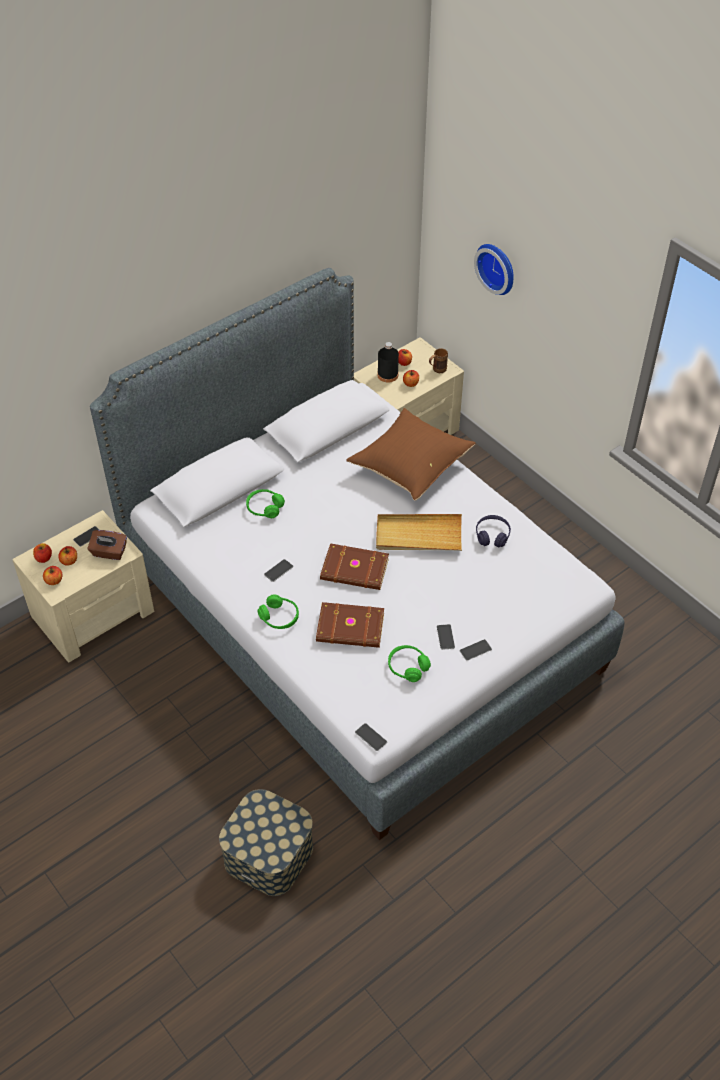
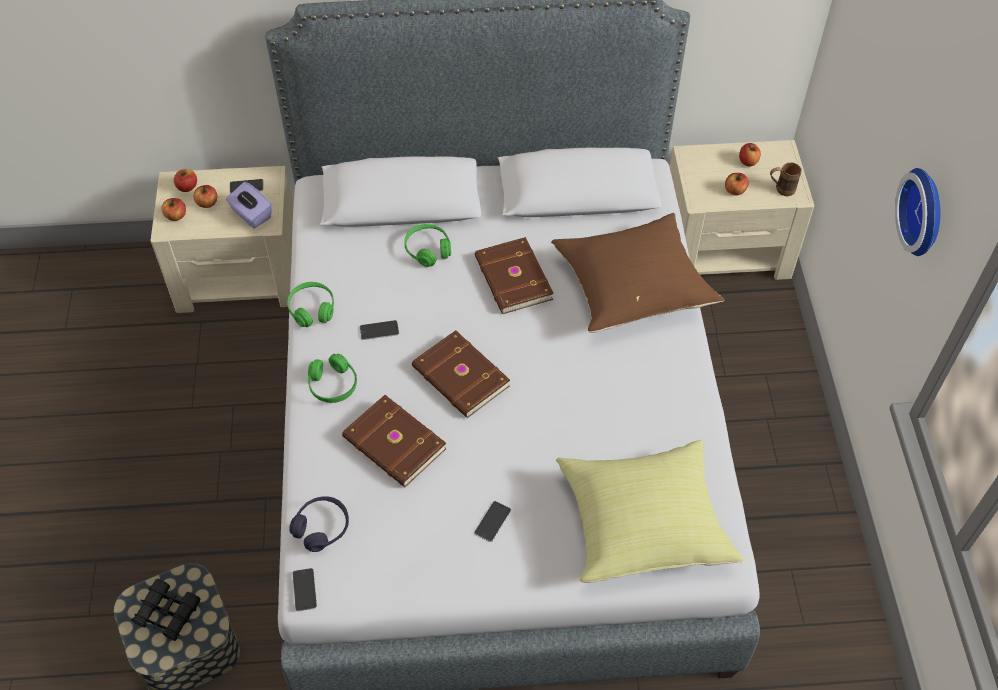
camera: 35 degrees right, 5 degrees up
brown tissue box [88,530,127,560] -> purple tissue box [226,182,272,228]
beige tray [376,514,462,551] -> none
black bottle [377,342,399,382] -> none
green headphones [388,645,431,682] -> green headphones moved to [287,282,334,327]
phone [460,639,492,661] -> none
wall clock [474,244,514,295] -> wall clock moved to [895,168,940,256]
purple headphones [476,515,511,548] -> purple headphones moved to [289,496,349,552]
none -> black binoculars [132,579,201,641]
none -> brown book [475,237,554,314]
none -> yellow pillow [556,440,744,583]

